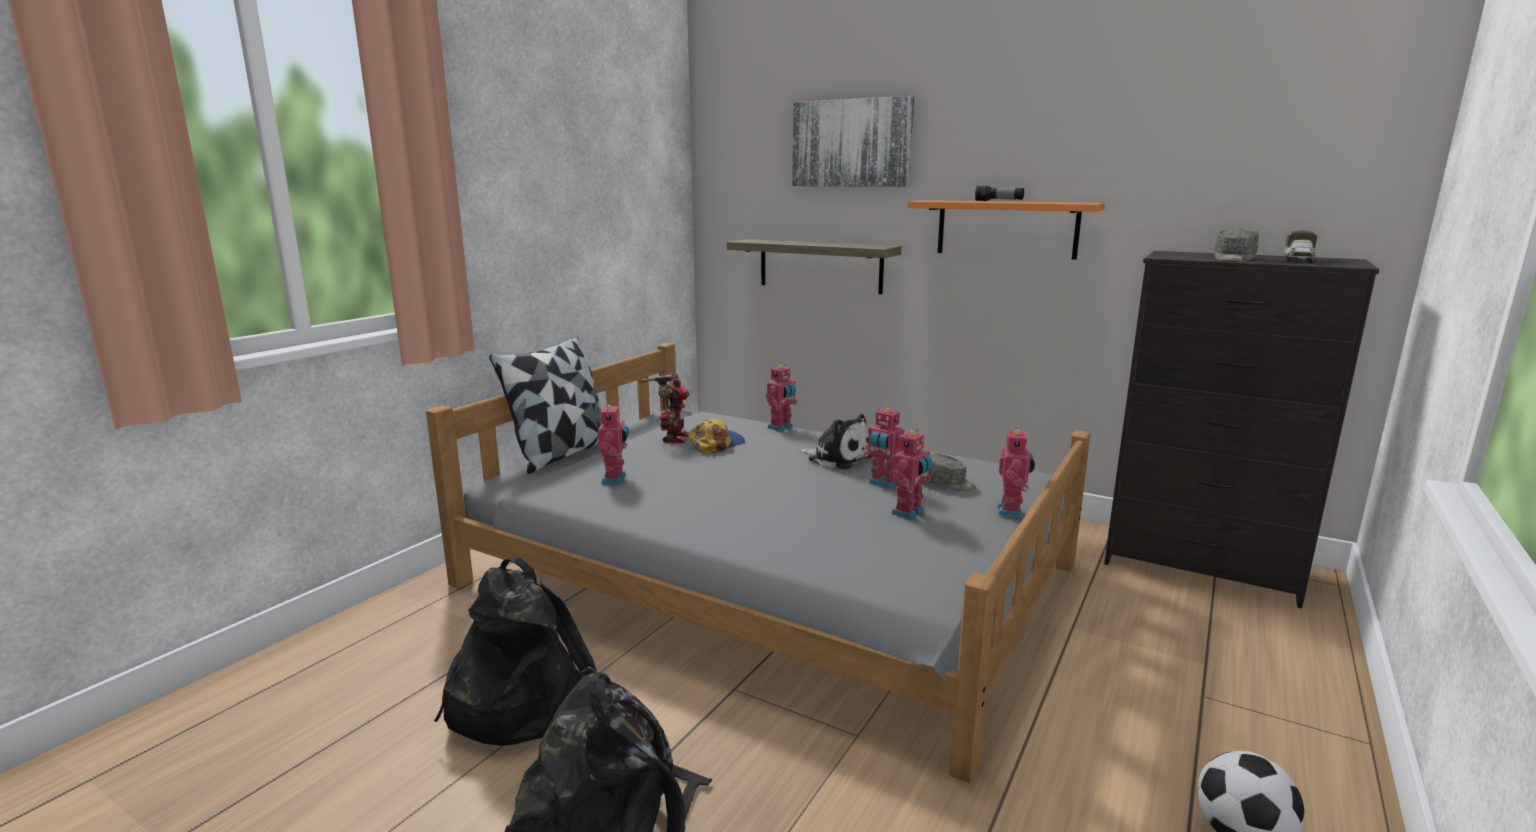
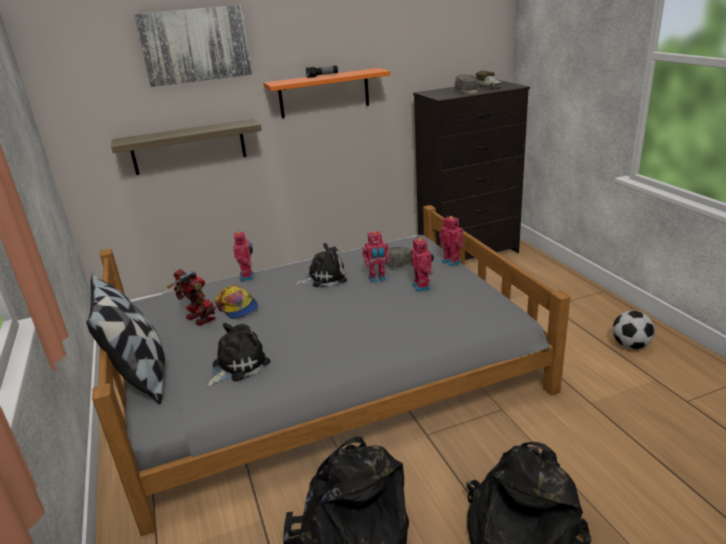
camera: 50 degrees left, 10 degrees up
toy robot [598,403,629,484] -> plush toy [206,323,270,387]
cap [688,419,745,454] -> cap turned 150 degrees clockwise [214,285,258,319]

